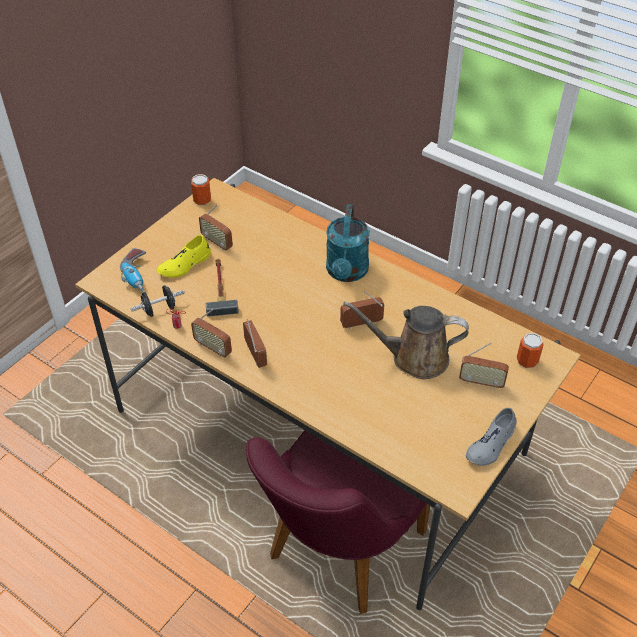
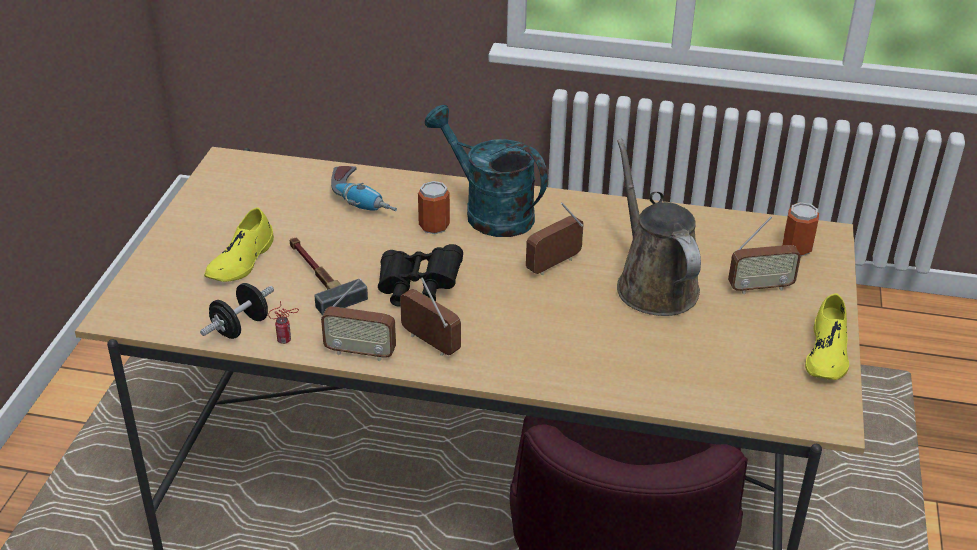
camera: 25 degrees left, 10 degrees down
power drill [120,248,146,293] -> power drill moved to [331,166,397,211]
can [191,174,211,205] -> can moved to [418,181,450,234]
radio [199,204,233,251] -> none
turquoise watering can [326,204,370,282] -> turquoise watering can turned 150 degrees clockwise [425,105,548,237]
brown watering can [343,301,469,379] -> brown watering can turned 90 degrees clockwise [617,139,701,316]
grey shoe [466,408,517,466] -> yellow shoe [805,293,849,380]
none -> black binoculars [378,244,463,307]

